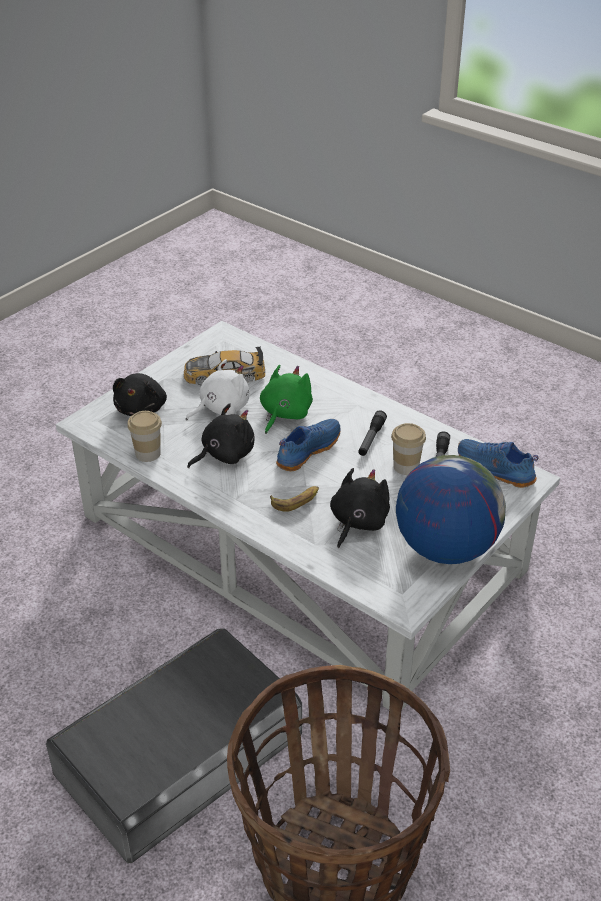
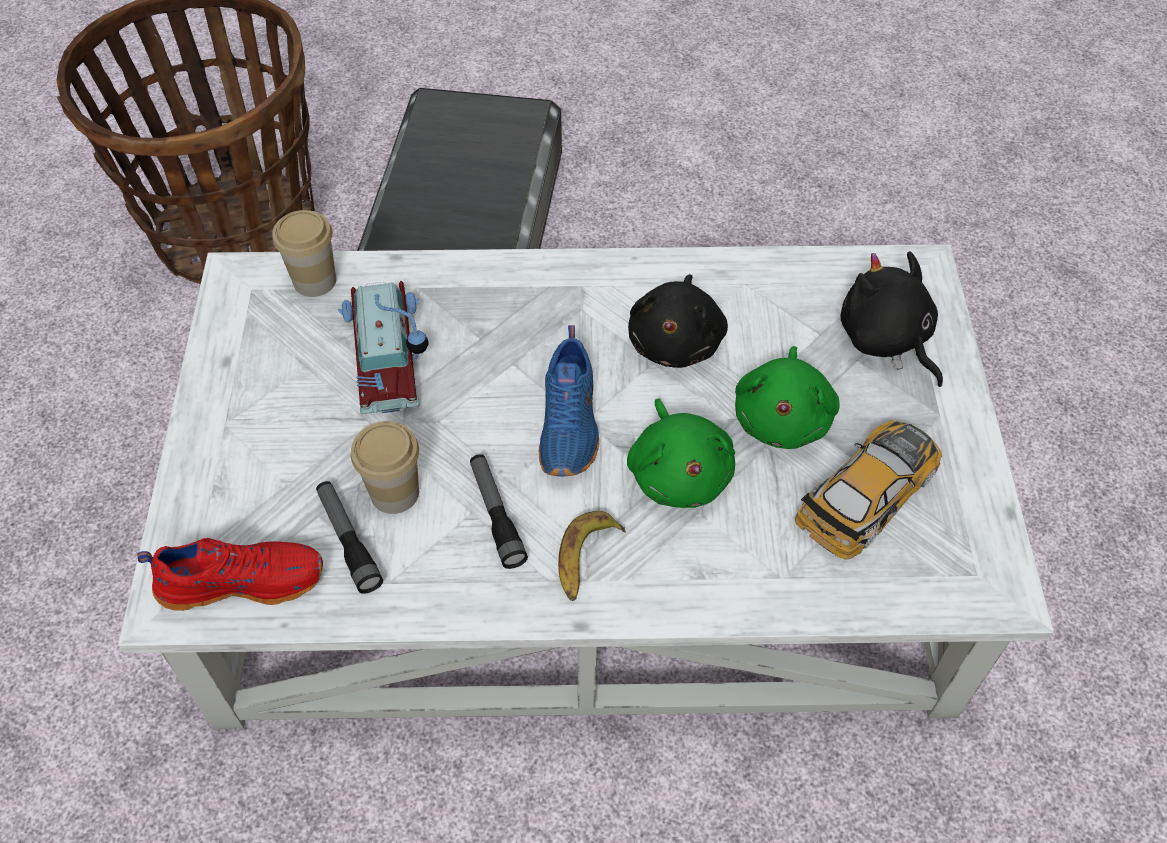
camera: 140 degrees right, 15 degrees up
cup [127,411,162,462] -> cup moved to [272,210,336,297]
white plush toy [186,359,249,421] -> green plush toy [735,346,840,449]
banana [270,486,319,512] -> banana moved to [558,511,626,601]
black plush toy [330,468,390,548] -> toy car [338,281,429,414]
globe [396,455,506,564] -> none
blue shoe [458,439,539,488] -> red shoe [138,538,323,611]

